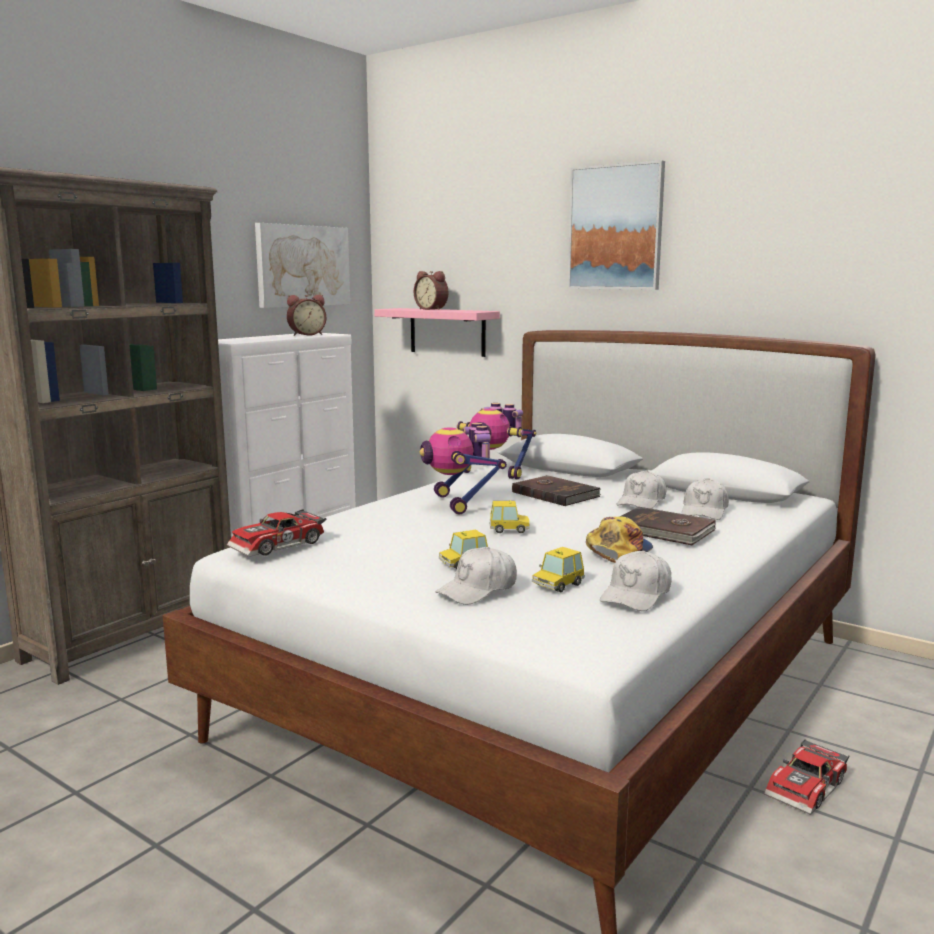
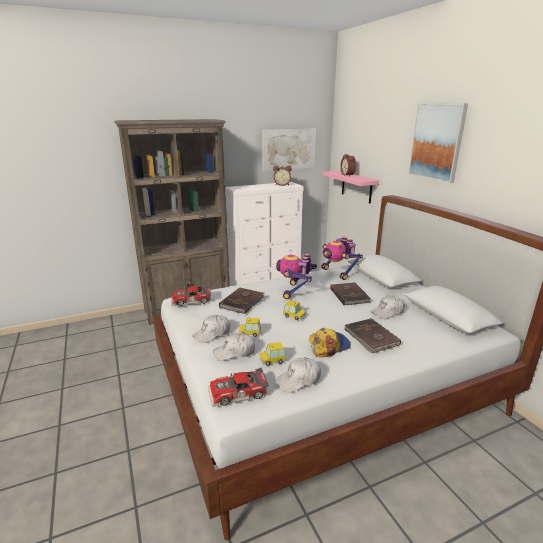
camera: 30 degrees right, 10 degrees up
white cap [681,478,729,520] -> white cap moved to [192,315,230,343]
toy car [764,739,849,815] -> toy car moved to [208,368,269,407]
none -> brown book [219,287,265,314]

